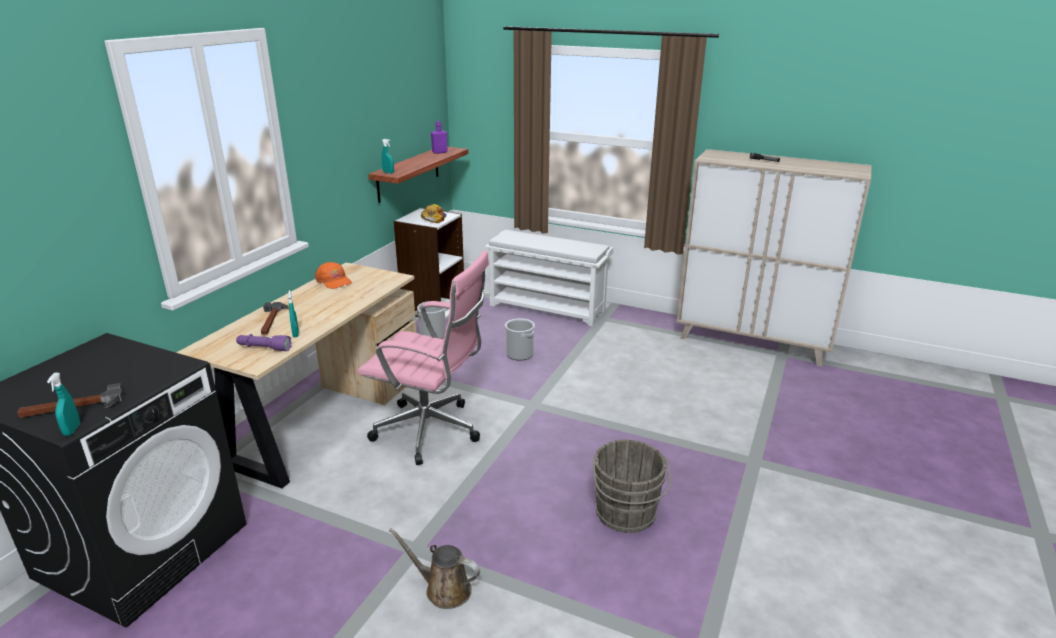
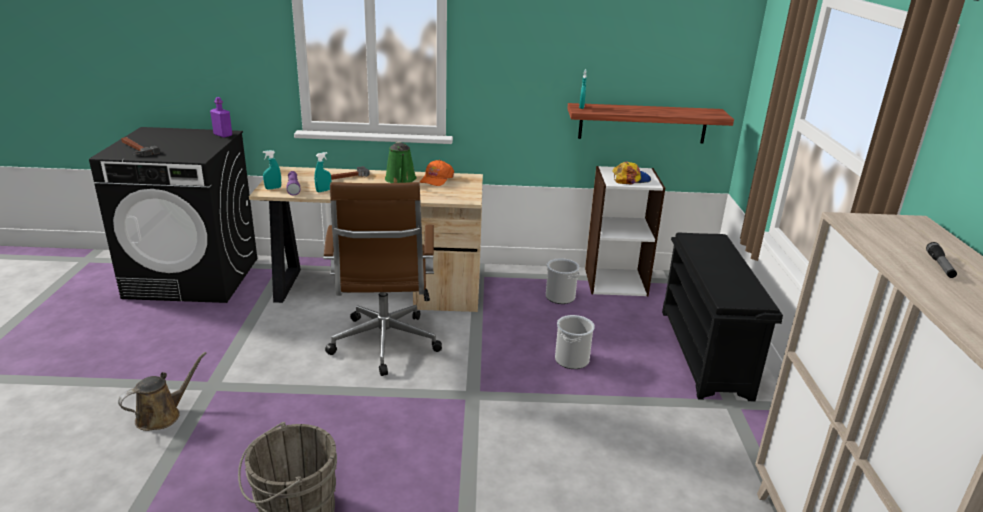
camera: 65 degrees right, 0 degrees up
turquoise spray bottle [47,373,80,436] -> turquoise spray bottle moved to [263,150,281,190]
pink office chair [358,251,489,465] -> brown office chair [323,182,442,376]
brown watering can [389,528,480,609] -> brown watering can turned 45 degrees clockwise [118,352,207,431]
purple bottle [431,121,447,154] -> purple bottle moved to [210,97,232,138]
white shoe rack [485,230,613,326] -> black shoe rack [662,233,783,402]
none -> green watering can [385,141,417,183]

